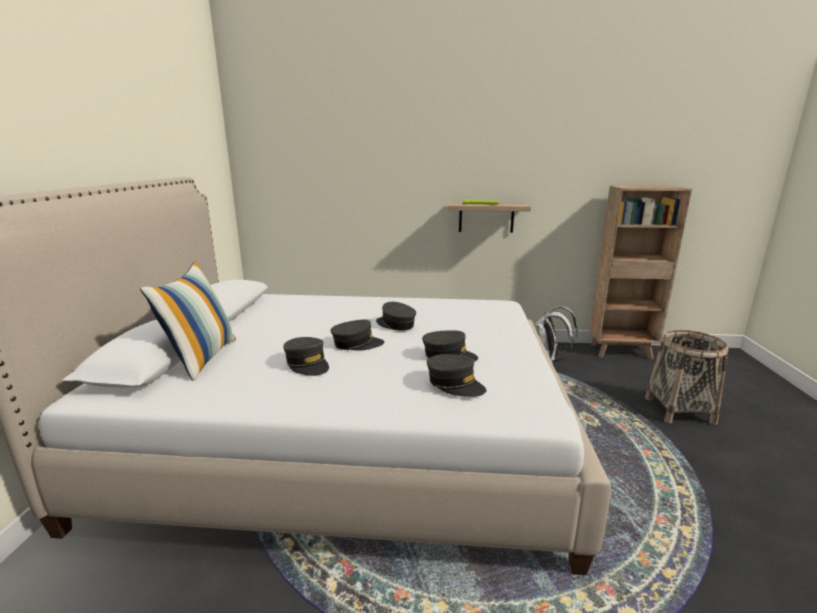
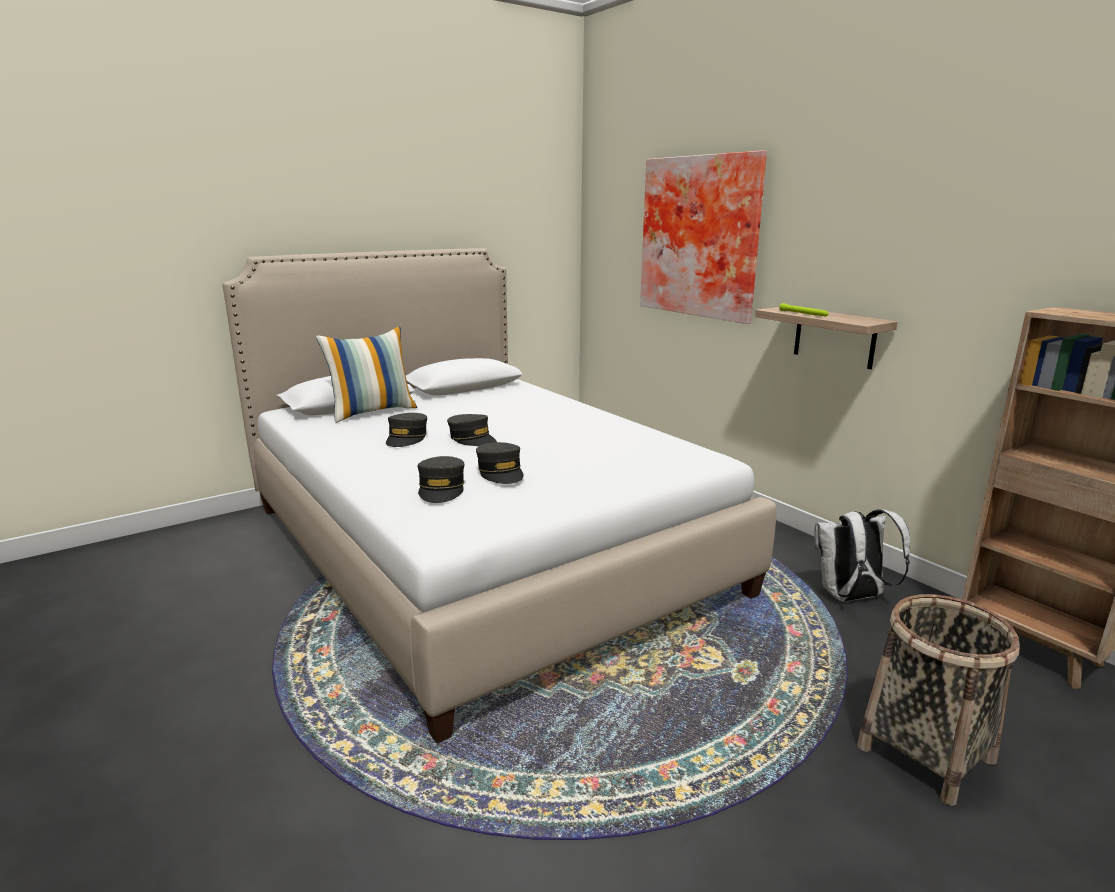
camera: 50 degrees right, 0 degrees up
grey cap [376,302,416,331] -> none
none -> picture [640,150,767,324]

